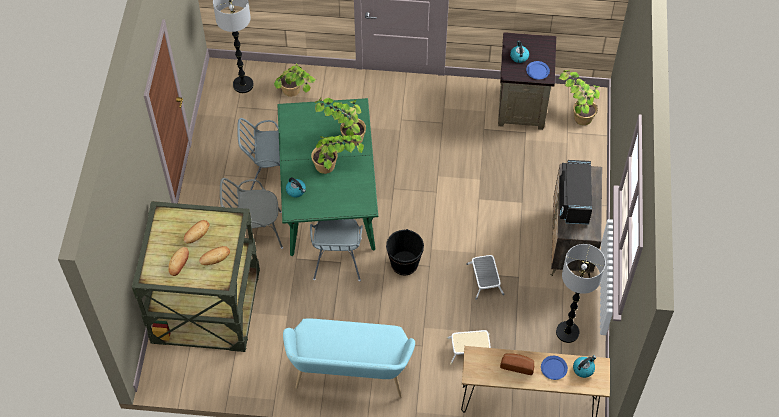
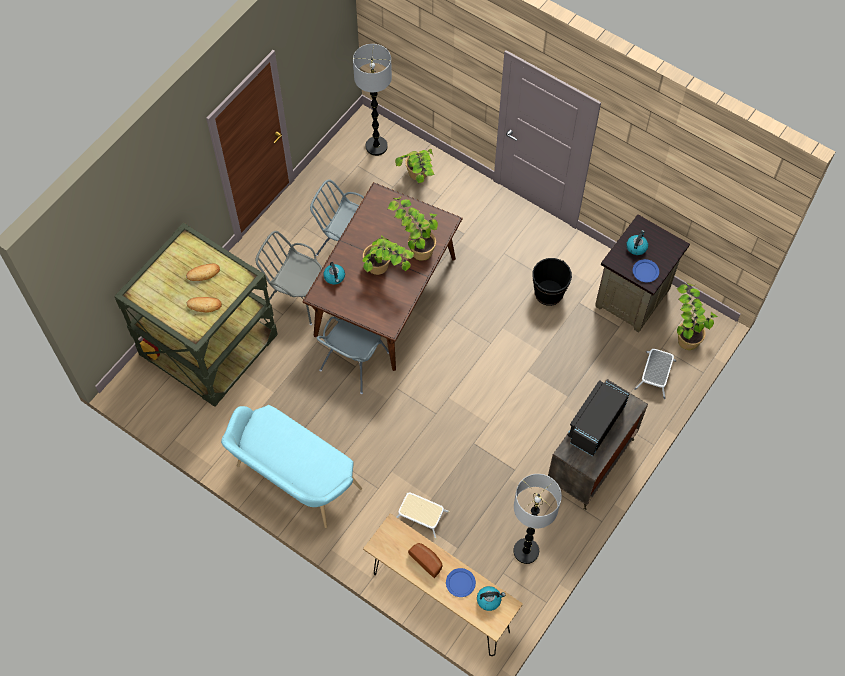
camera: 30 degrees right, 5 degrees up
bread [169,247,189,276] -> none
green dining table [277,98,378,256] -> brown dining table [302,182,463,371]
black bucket [386,229,424,276] -> black bucket moved to [532,258,572,306]
grey step ladder [467,255,505,300] -> grey step ladder moved to [634,349,676,399]

